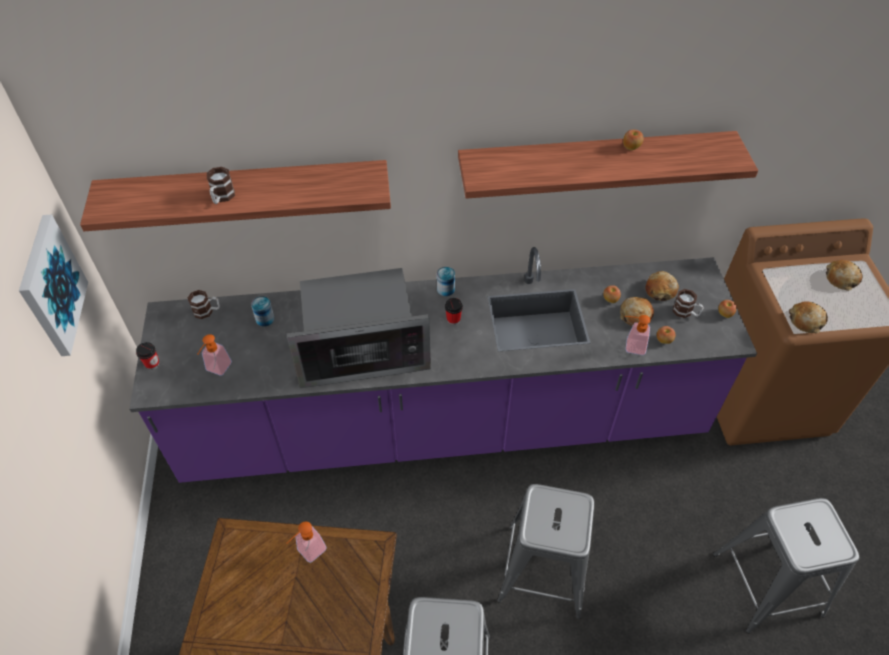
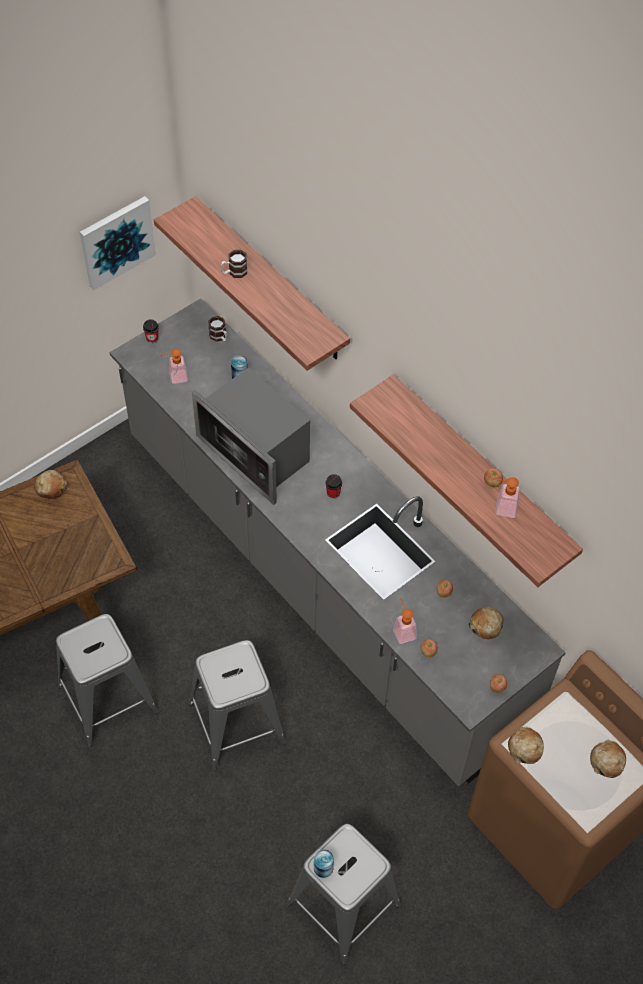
camera: 55 degrees right, 5 degrees up
purple counter [129,247,757,483] -> grey counter [109,298,566,786]
soap dispenser [287,521,327,563] -> soap dispenser moved to [492,477,520,518]
can [437,267,455,296] -> can moved to [314,850,334,878]
bread [620,297,654,326] -> bread moved to [34,470,67,499]
mug [673,289,703,318] -> none

